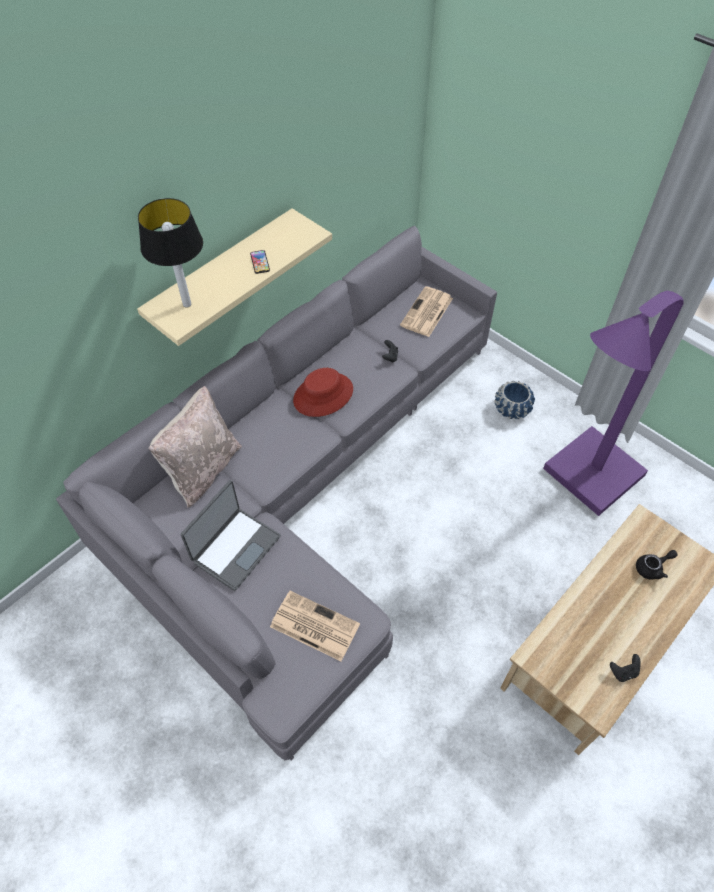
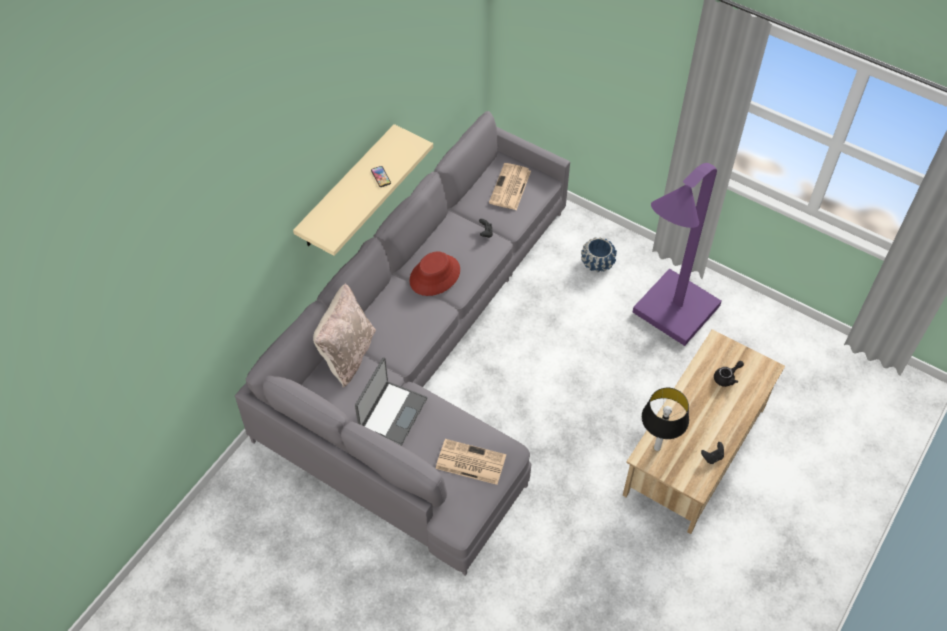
camera: 10 degrees left, 0 degrees up
table lamp [138,198,203,308] -> table lamp moved to [642,388,689,451]

